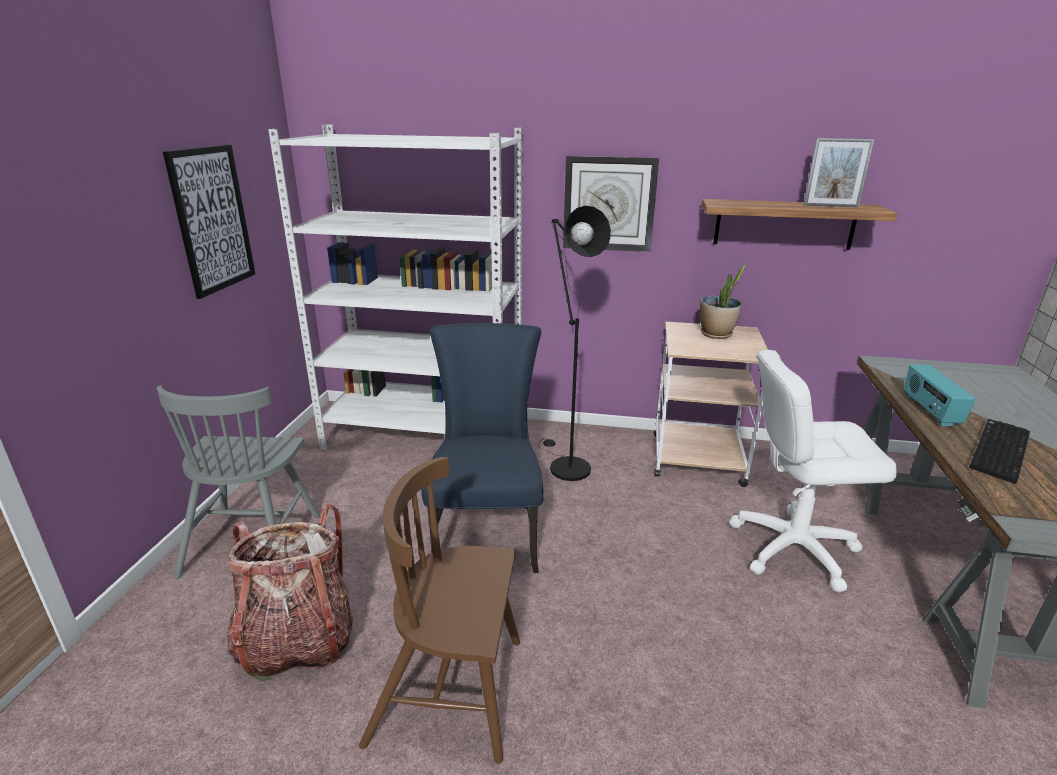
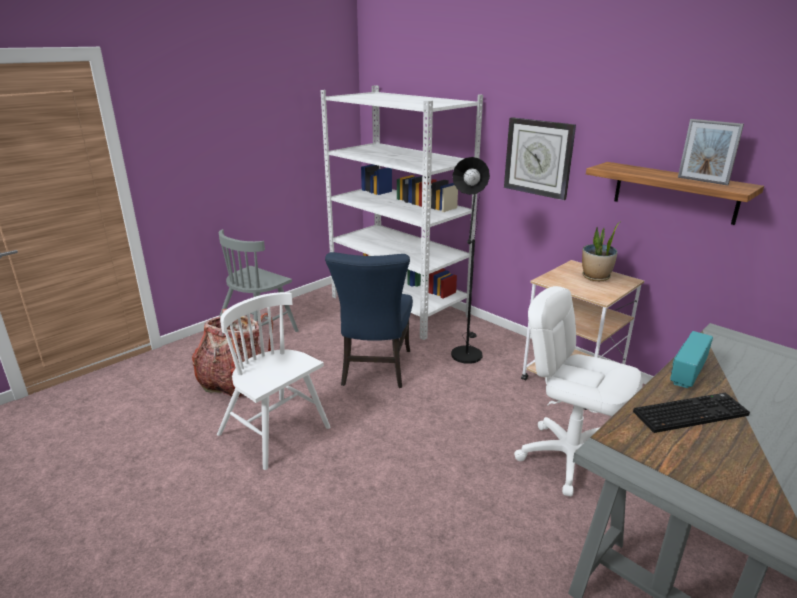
camera: 35 degrees right, 0 degrees up
picture [163,145,255,299] -> none
brown chair [359,457,520,764] -> white chair [217,292,331,470]
blue chair [421,323,544,573] -> blue chair turned 150 degrees clockwise [325,252,413,388]

